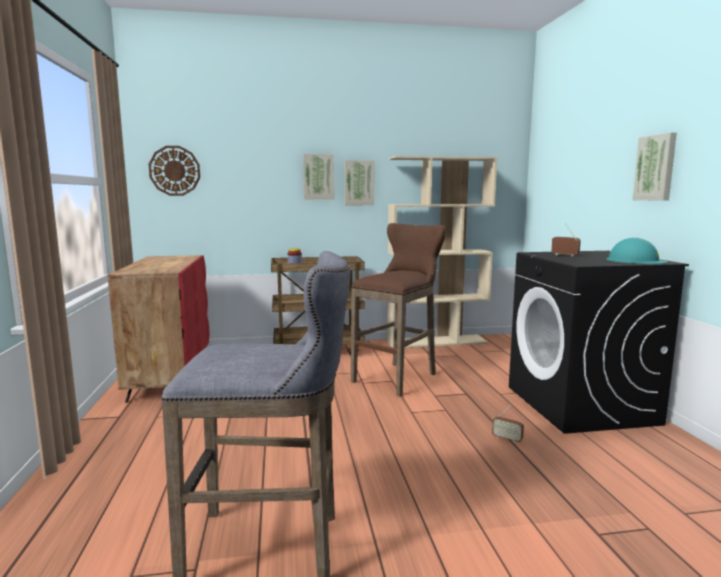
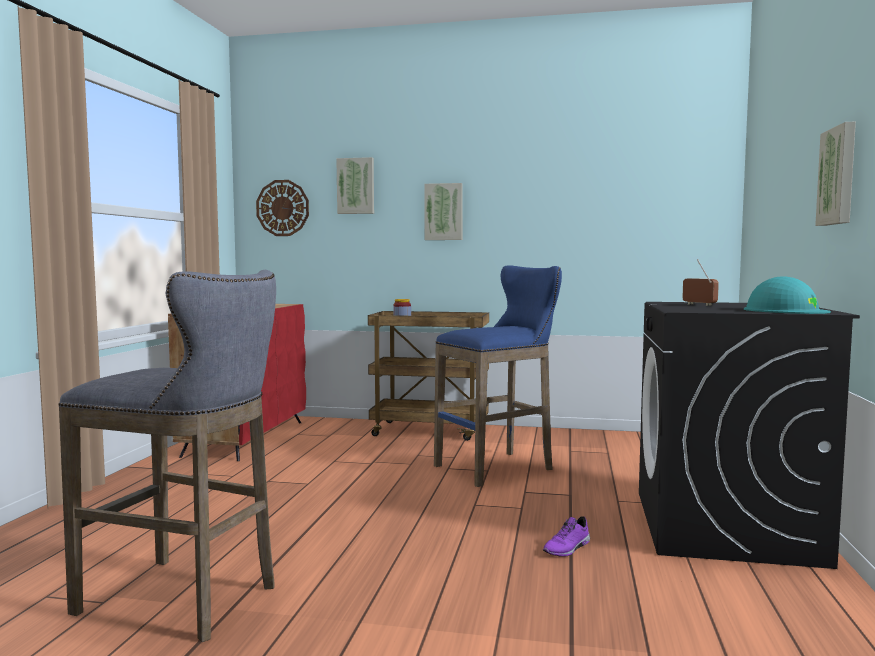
camera: 20 degrees right, 5 degrees down
picture [344,160,374,205] -> picture moved to [336,157,374,214]
brown stool [351,223,446,397] -> blue stool [434,265,562,487]
beige bookcase [387,156,497,348] -> none
radio [492,405,524,443] -> purple shoe [543,516,590,557]

